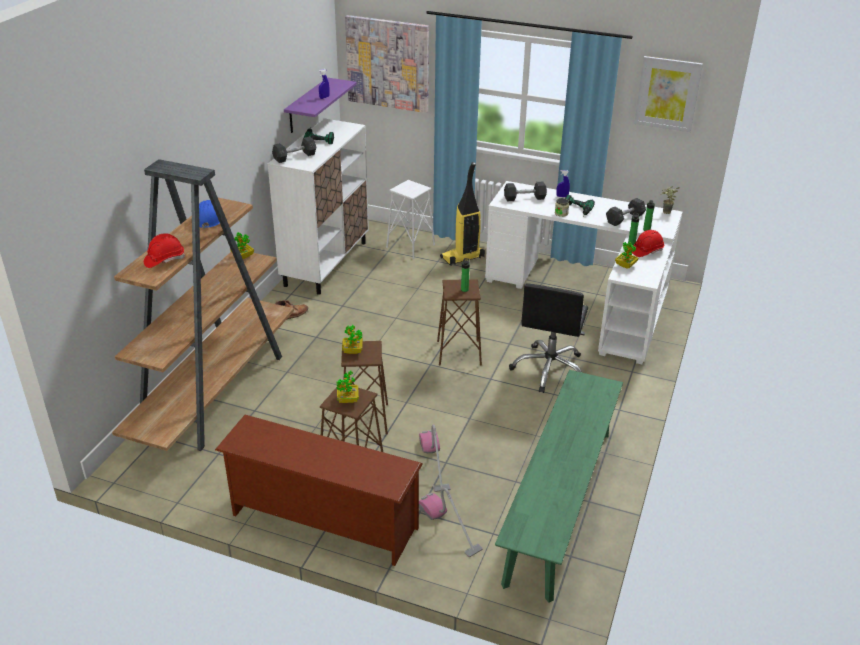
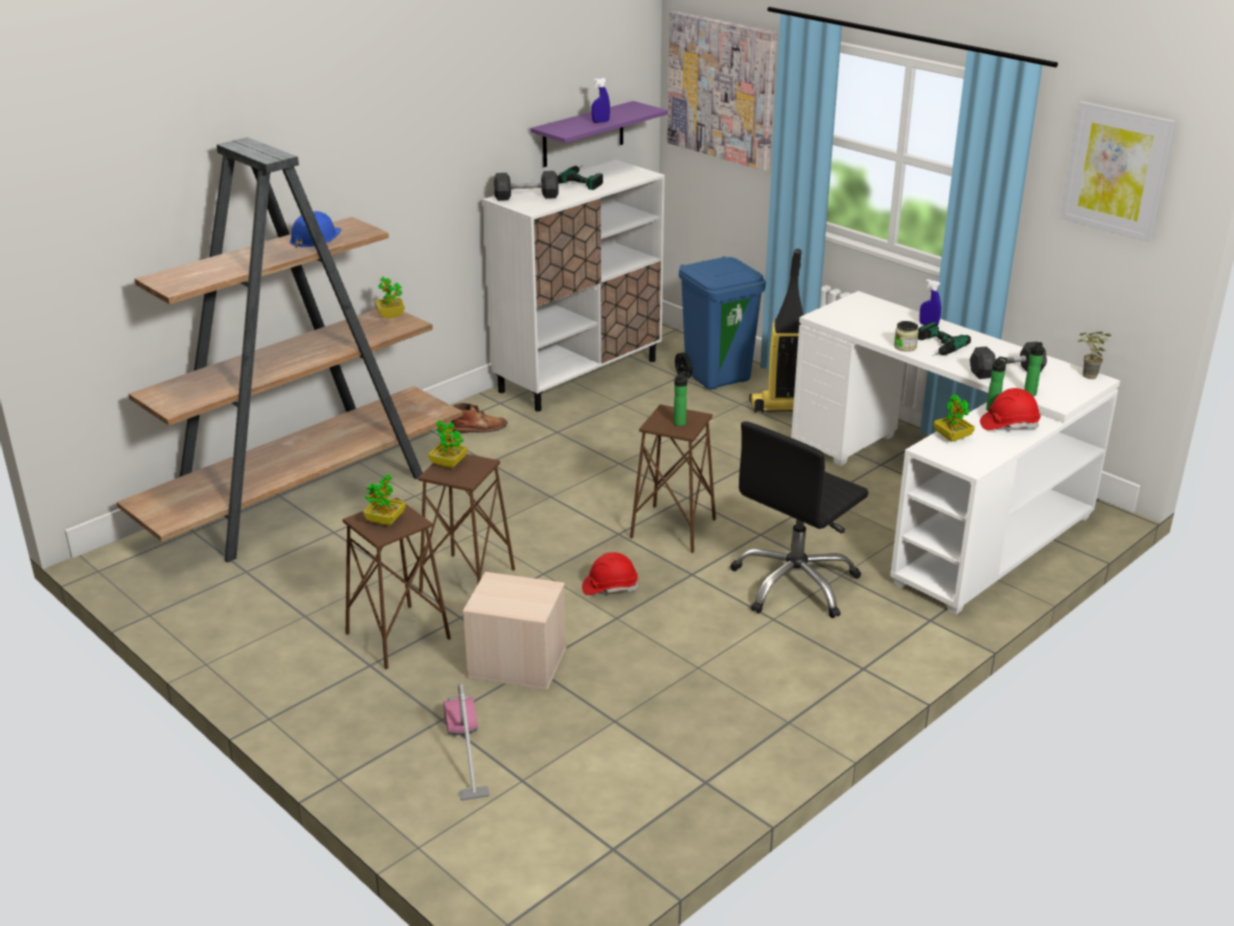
camera: 25 degrees right, 5 degrees down
red hard hat [144,233,185,268] -> red hard hat moved to [582,552,638,595]
brown shoe rack [215,415,423,566] -> none
white stool [386,180,435,259] -> blue trash can [675,256,766,390]
vacuum cleaner [419,425,451,492] -> beige storage box [463,572,566,690]
green bench [495,370,623,603] -> none
grey dumbbell [504,182,547,201] -> none

